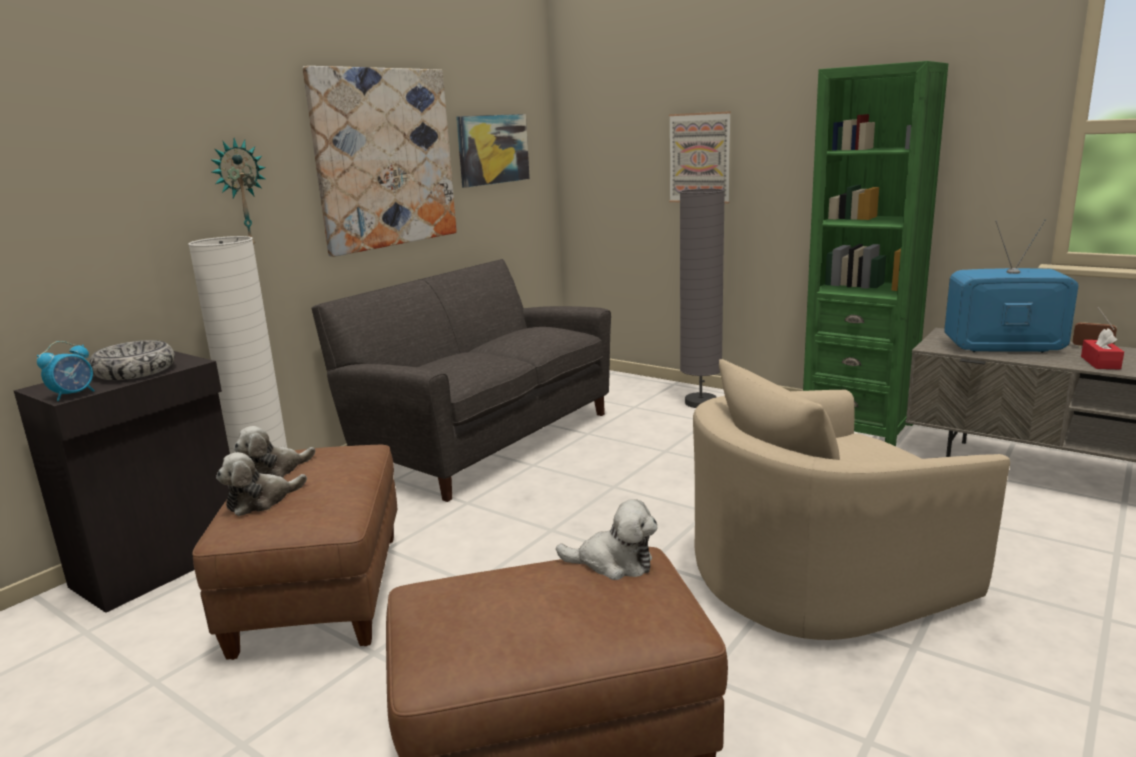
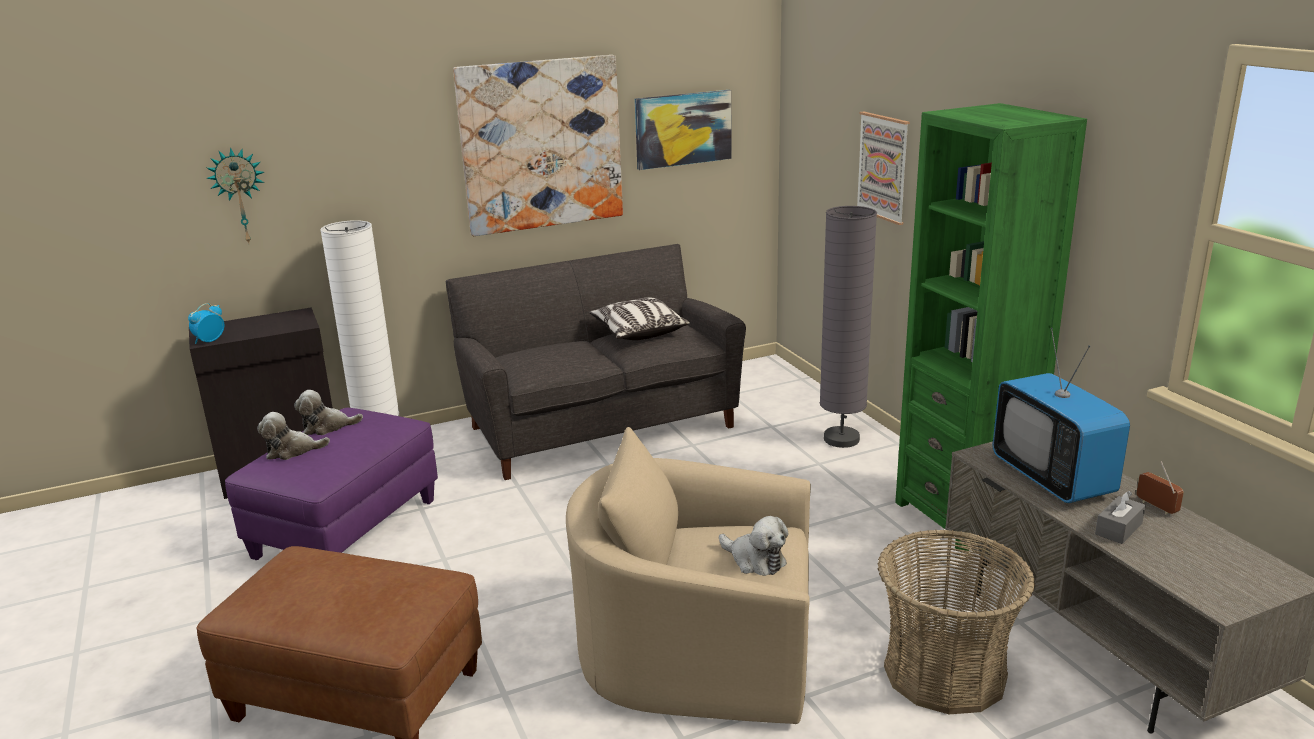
camera: 30 degrees right, 5 degrees up
alarm clock [37,341,95,401] -> alarm clock turned 150 degrees clockwise [188,303,224,344]
bowl [89,340,175,380] -> none
brown ottoman [192,445,397,660] -> purple ottoman [225,408,438,560]
wall clock [210,138,266,244] -> wall clock moved to [206,147,264,243]
plush toy [556,499,658,580] -> plush toy moved to [719,516,789,576]
television [944,219,1079,353] -> television turned 150 degrees counterclockwise [992,328,1130,503]
red tissue box [1081,328,1124,370] -> grey tissue box [1095,491,1146,544]
none -> pillow [589,298,690,340]
none -> basket [877,529,1035,714]

